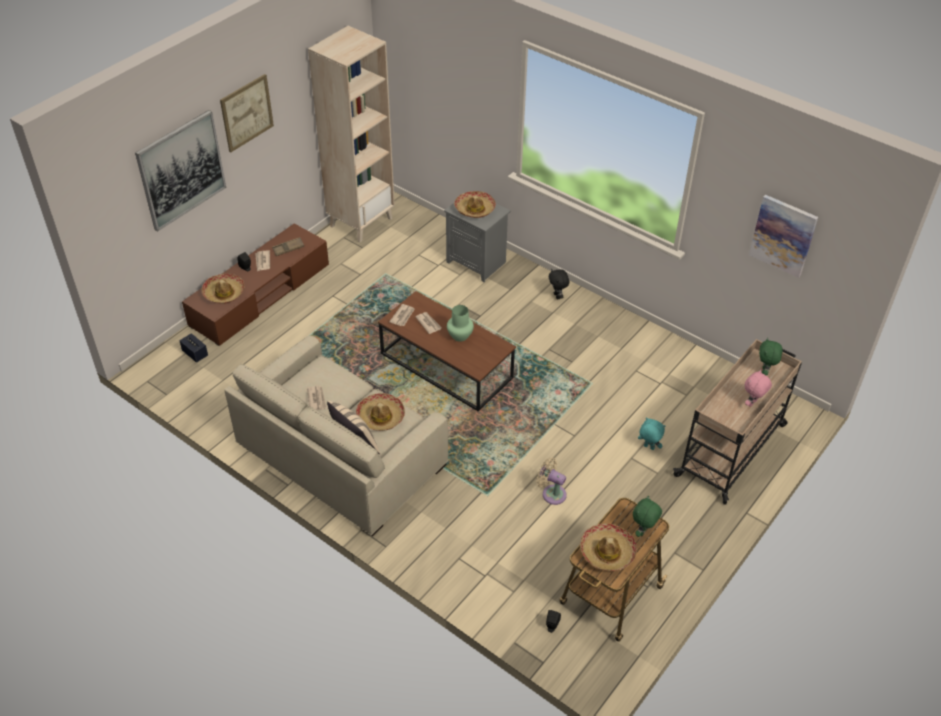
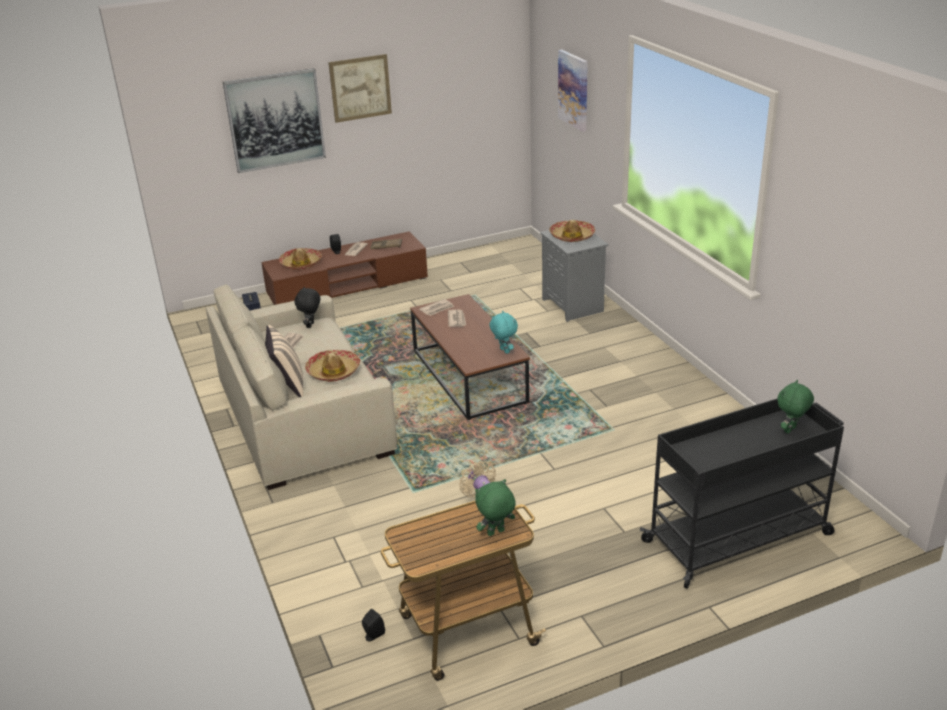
camera: 30 degrees right, 15 degrees down
beige bookcase [308,26,395,242] -> none
green vase [447,305,474,342] -> none
black plush toy [549,269,569,299] -> black plush toy moved to [295,287,320,328]
hat [580,524,637,571] -> none
turquoise plush toy [638,417,665,450] -> turquoise plush toy moved to [490,310,518,354]
beige cart [673,339,802,504] -> black cart [640,399,844,589]
pink plush toy [745,370,772,407] -> none
picture [749,195,818,278] -> picture moved to [558,50,588,132]

